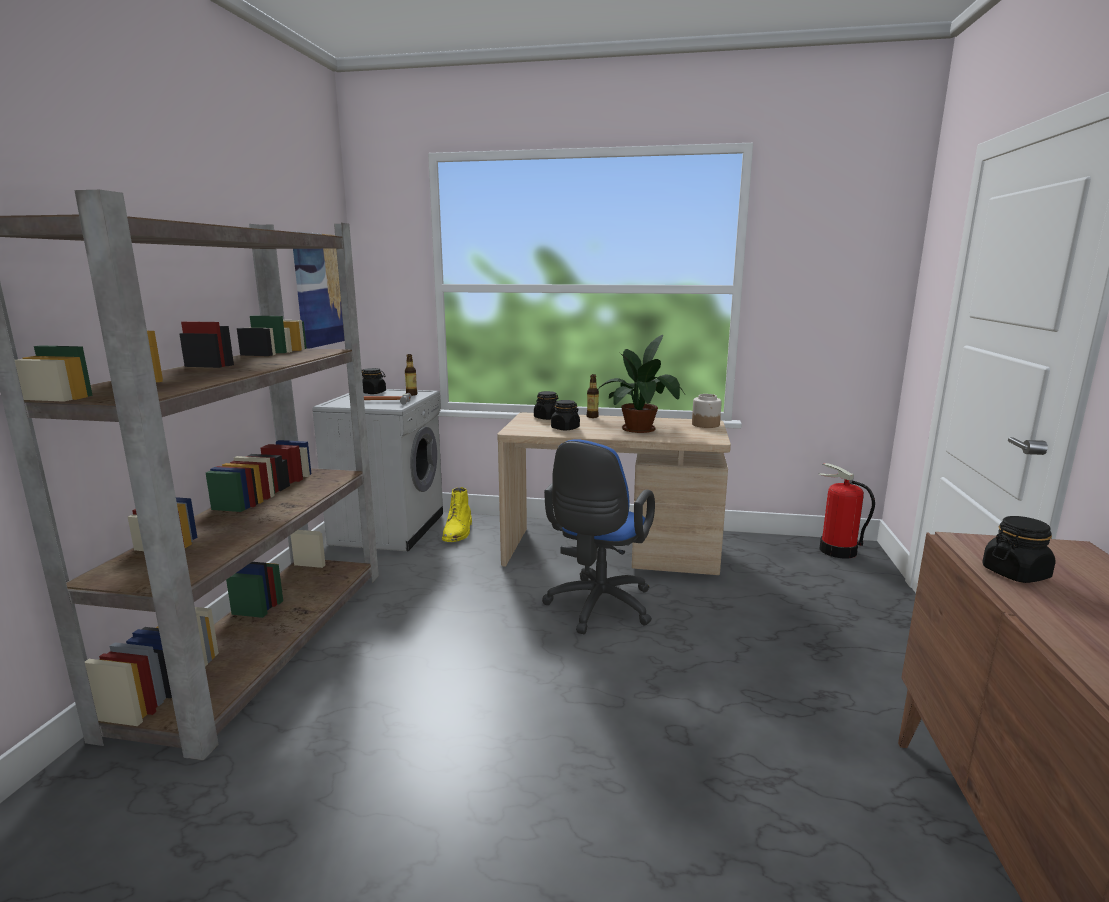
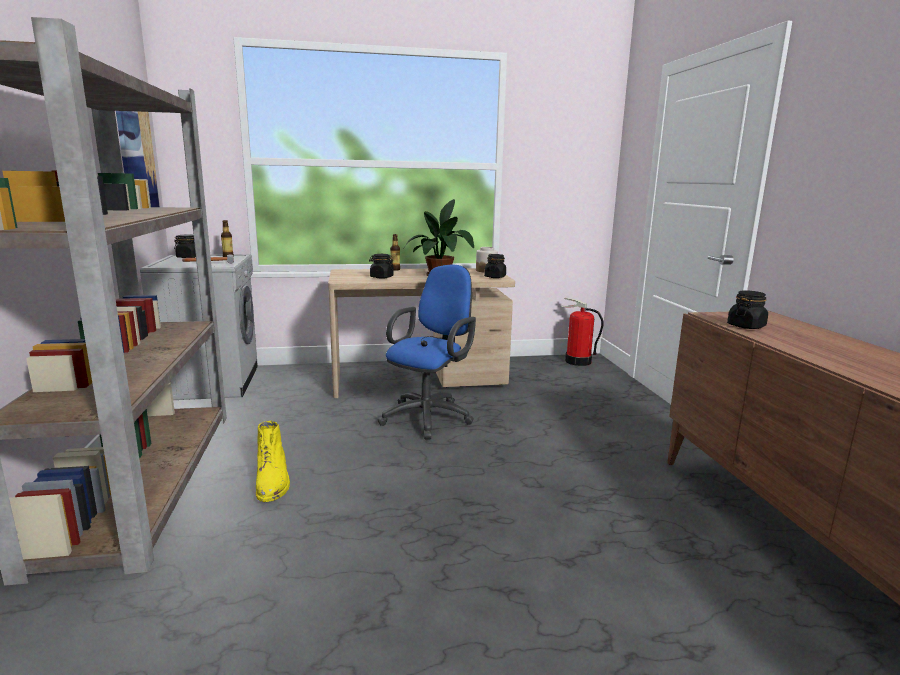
camera: 20 degrees left, 0 degrees up
yellow boot [442,487,472,542] -> yellow boot moved to [256,420,290,502]
black jar [534,391,558,420] -> black jar moved to [484,254,506,278]
blue office chair [542,439,655,634] -> blue office chair turned 150 degrees counterclockwise [378,264,476,439]

